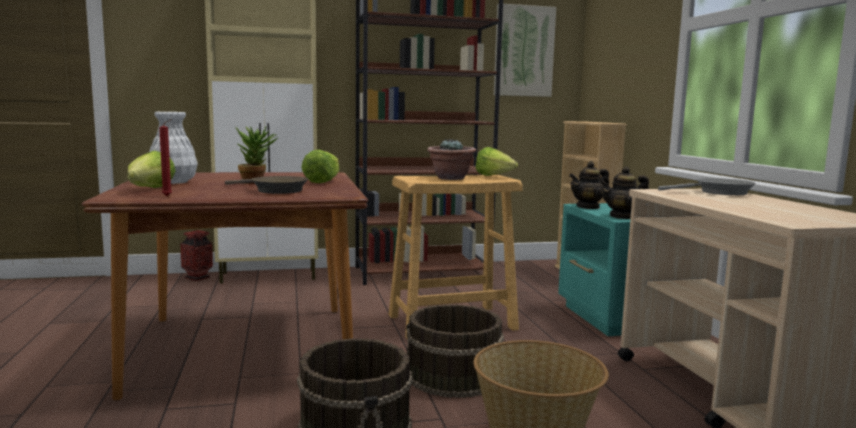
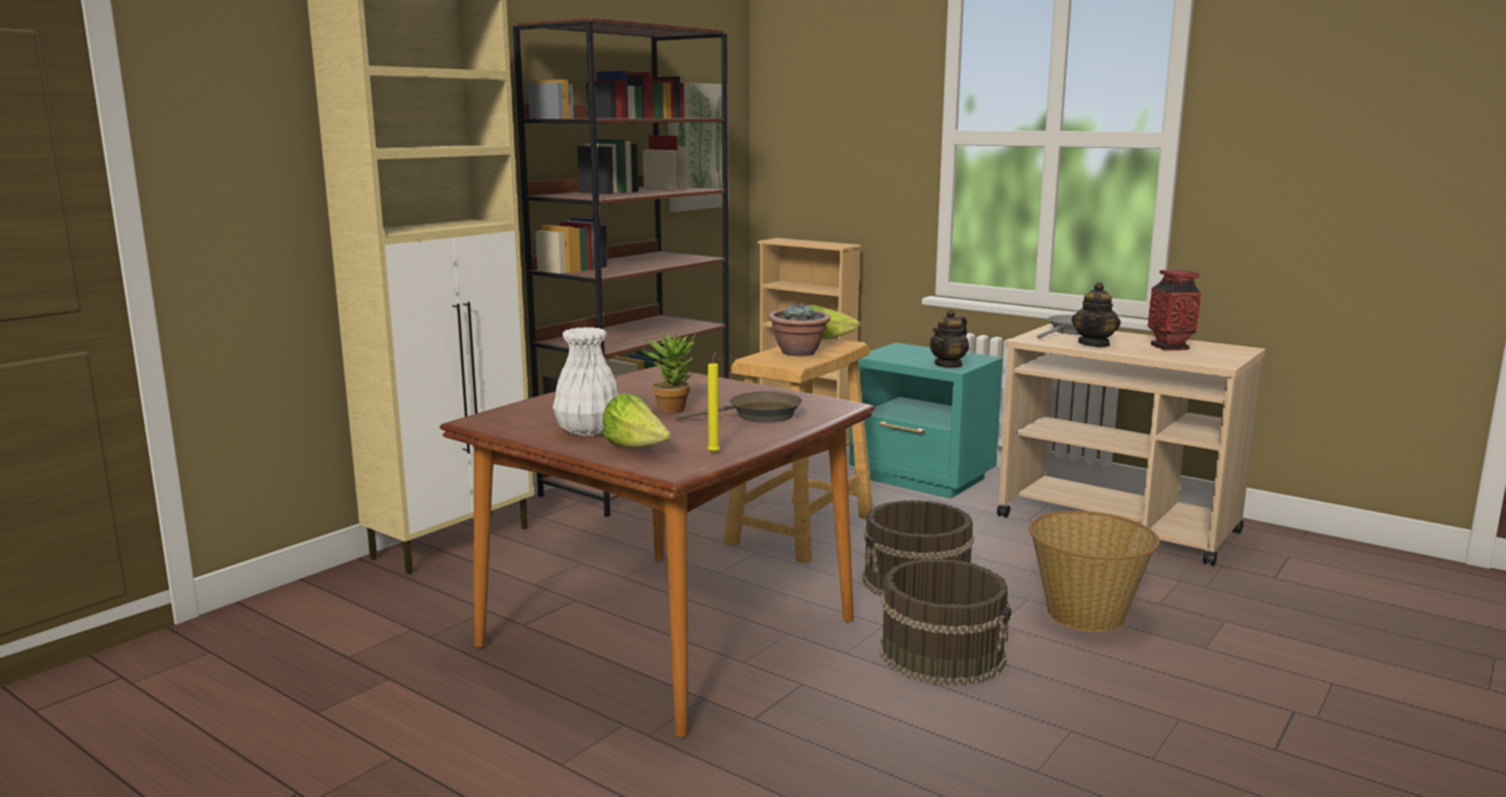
camera: 40 degrees left, 5 degrees up
red candle [159,119,172,196] -> yellow candle [707,352,720,454]
vase [180,230,213,281] -> vase moved to [1147,270,1201,351]
lettuce [301,150,339,183] -> none
teapot [569,161,609,209] -> teapot moved to [1072,282,1121,347]

